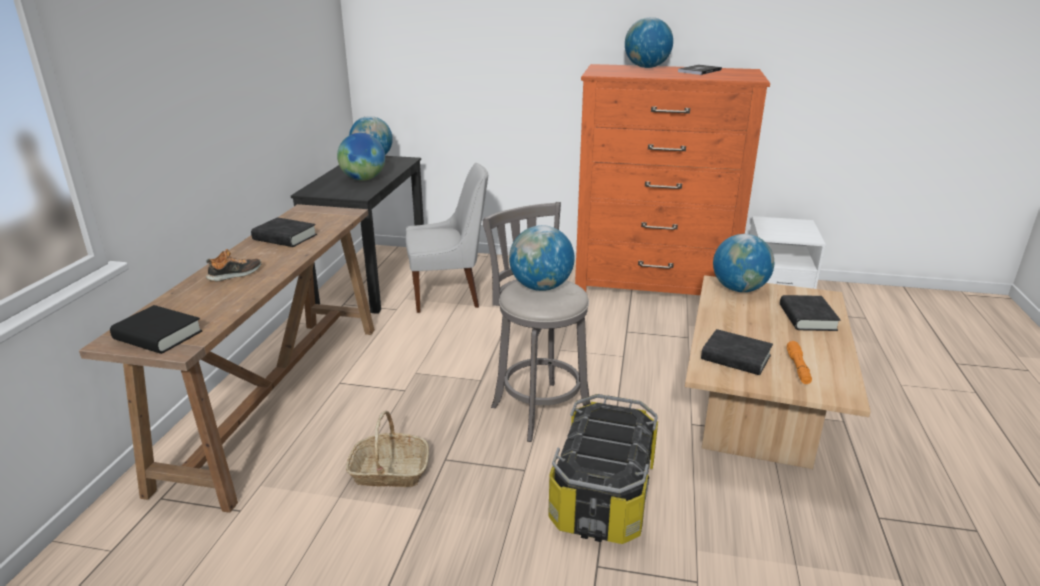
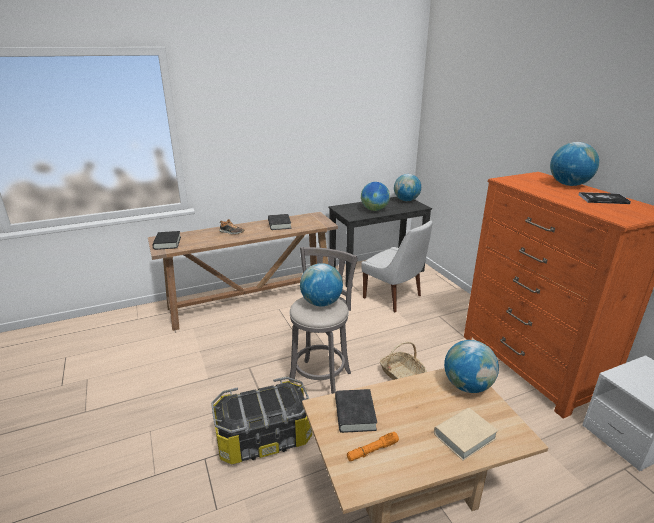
camera: 55 degrees right, 0 degrees up
basket [346,411,429,487] -> basket moved to [380,342,427,380]
black book [780,295,840,331] -> beige book [434,408,498,461]

